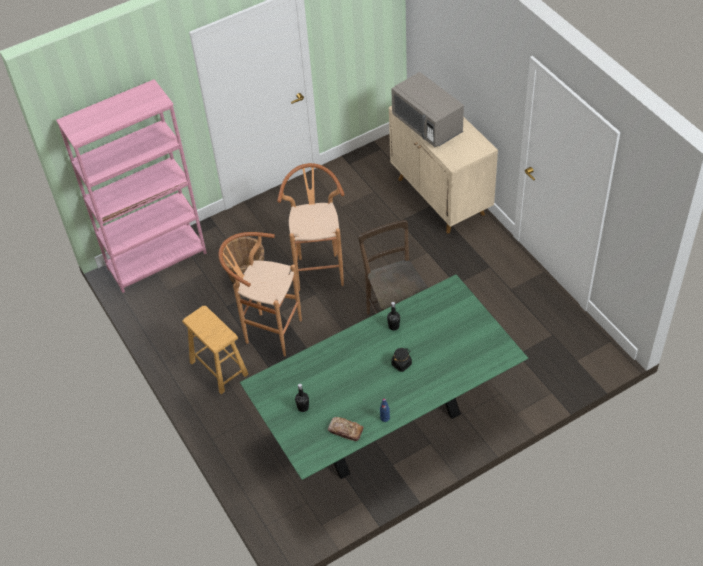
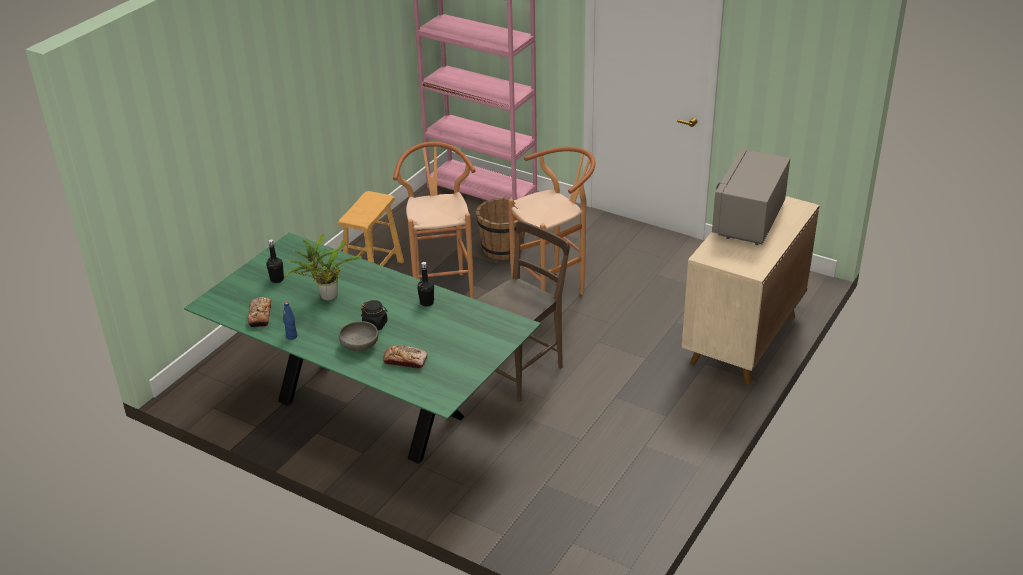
camera: 60 degrees right, 15 degrees down
none -> potted plant [284,234,362,301]
none -> grey bowl [339,321,378,351]
none -> bread [383,345,428,369]

